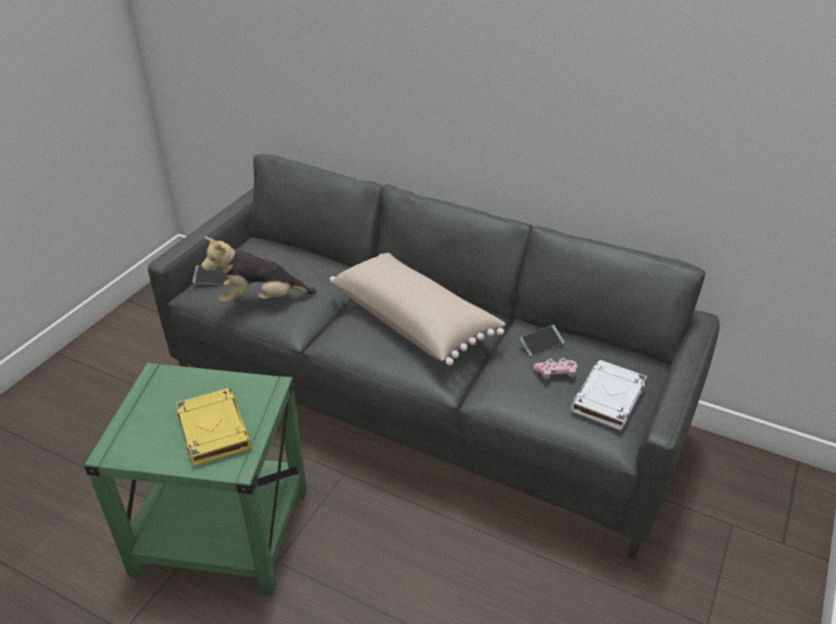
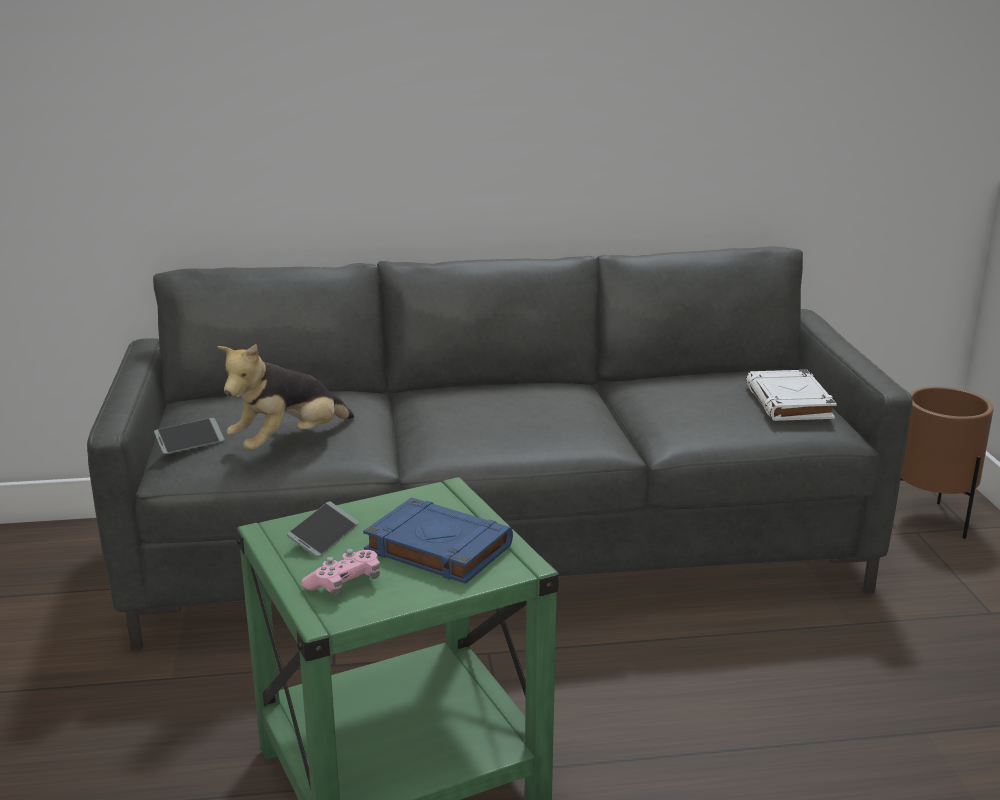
camera: 35 degrees left, 15 degrees down
yellow book [176,388,251,467] -> blue book [363,497,513,584]
beige pillow [330,253,505,366] -> none
phone [519,325,565,357] -> phone moved to [287,501,359,558]
pink game controller [533,357,577,381] -> pink game controller moved to [301,549,380,596]
none -> brown planter [901,387,994,539]

